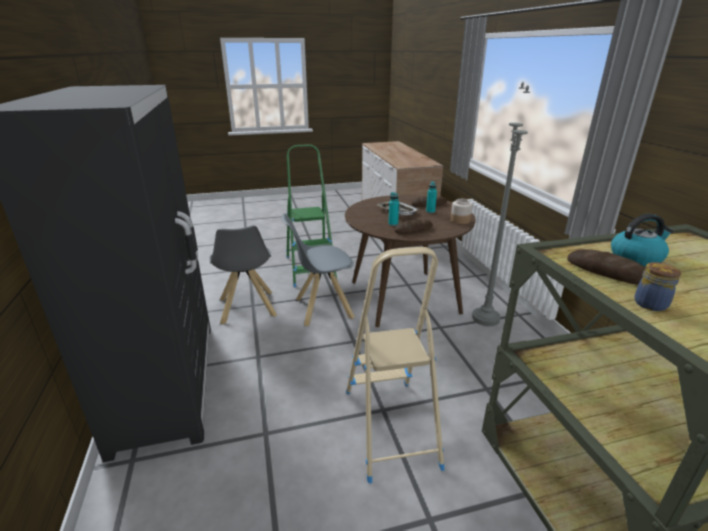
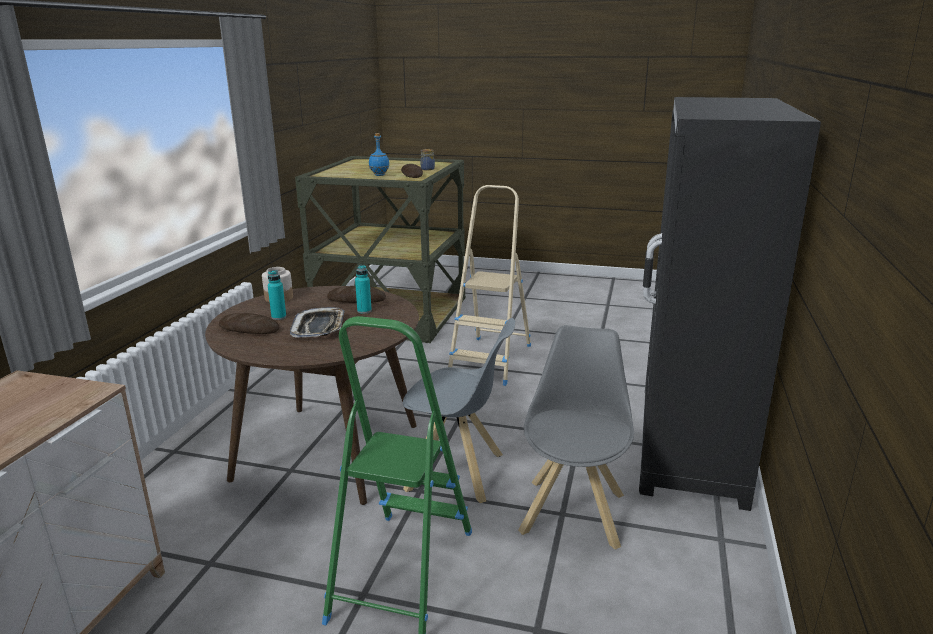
camera: 150 degrees left, 5 degrees down
grey floor lamp [472,82,530,326] -> none
kettle [611,214,673,266] -> blue bottle [369,133,390,176]

